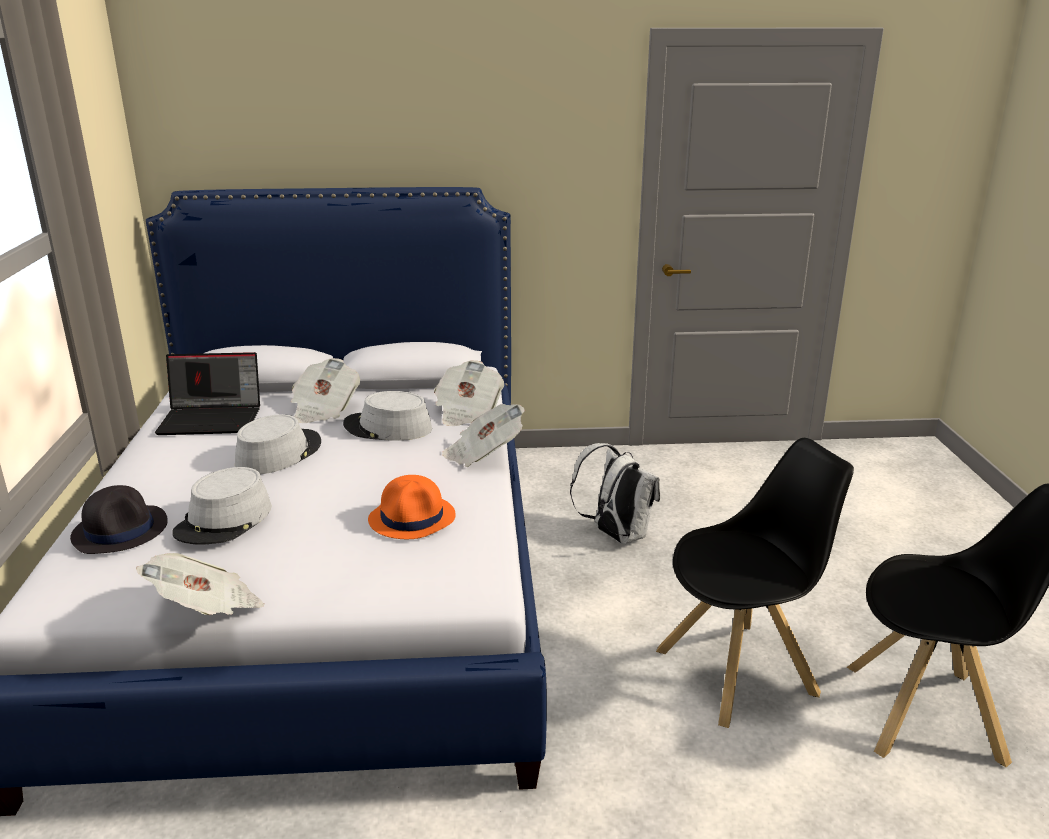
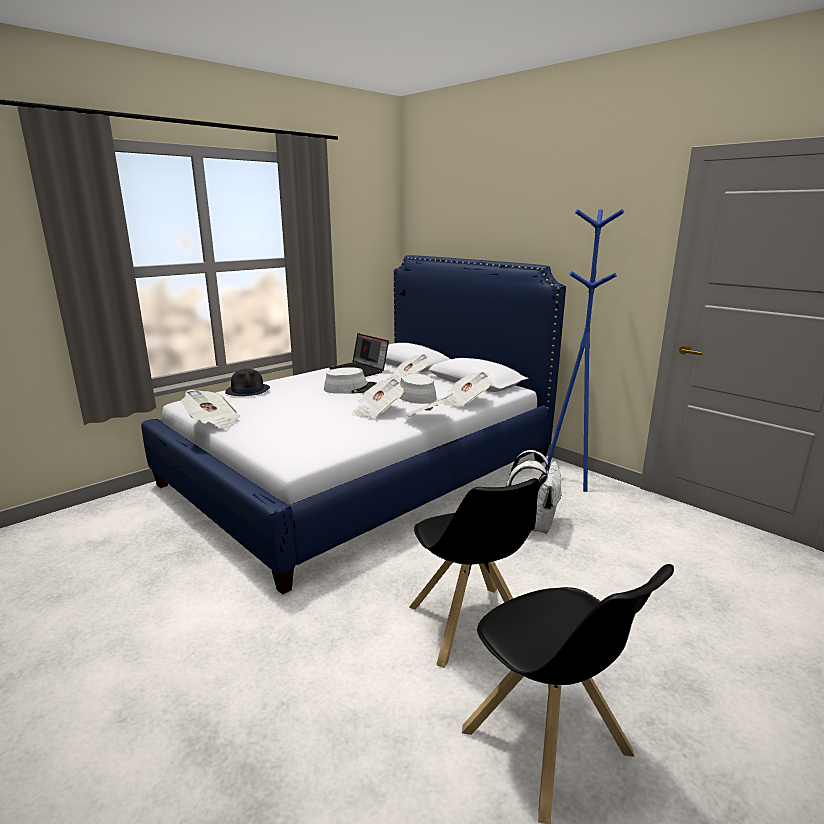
camera: 50 degrees right, 5 degrees down
grey hat [172,467,272,544] -> none
orange hat [368,475,456,539] -> none
black chair [656,438,854,728] -> black chair turned 45 degrees clockwise [409,478,539,668]
none -> newspaper [352,379,404,418]
none -> blue clothes rack [545,209,624,492]

